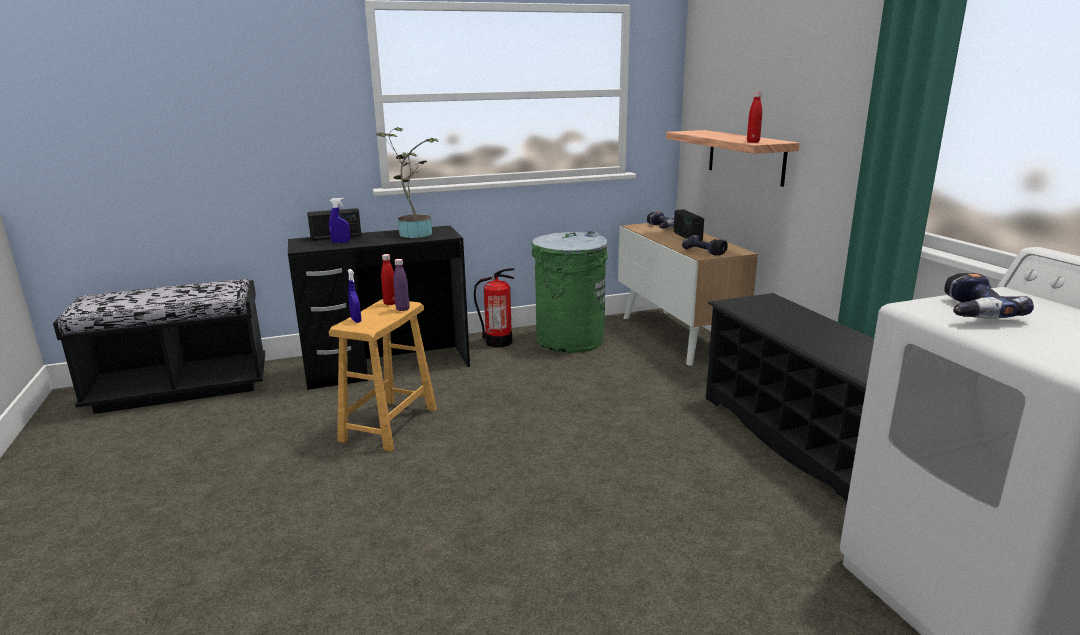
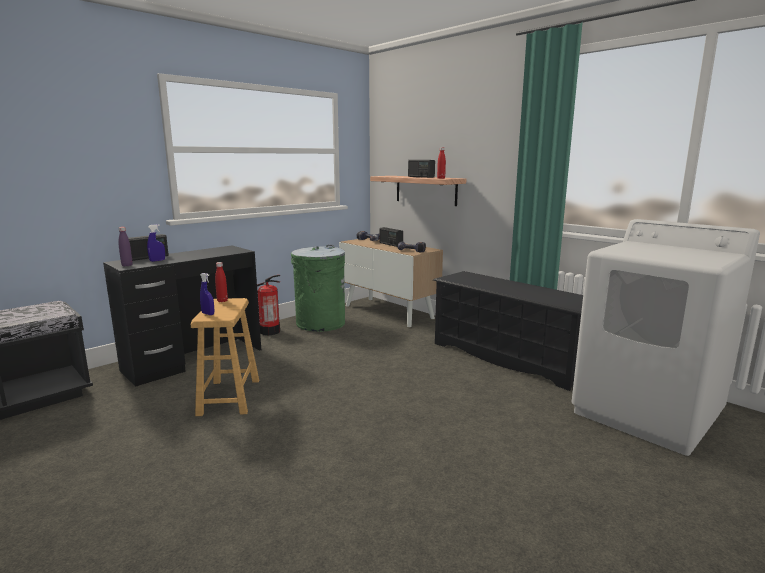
camera: 25 degrees left, 5 degrees down
potted plant [376,127,439,238] -> none
purple bottle [394,259,410,311] -> purple bottle moved to [118,227,133,266]
power drill [944,273,1034,319] -> none
none -> radio [408,160,435,178]

